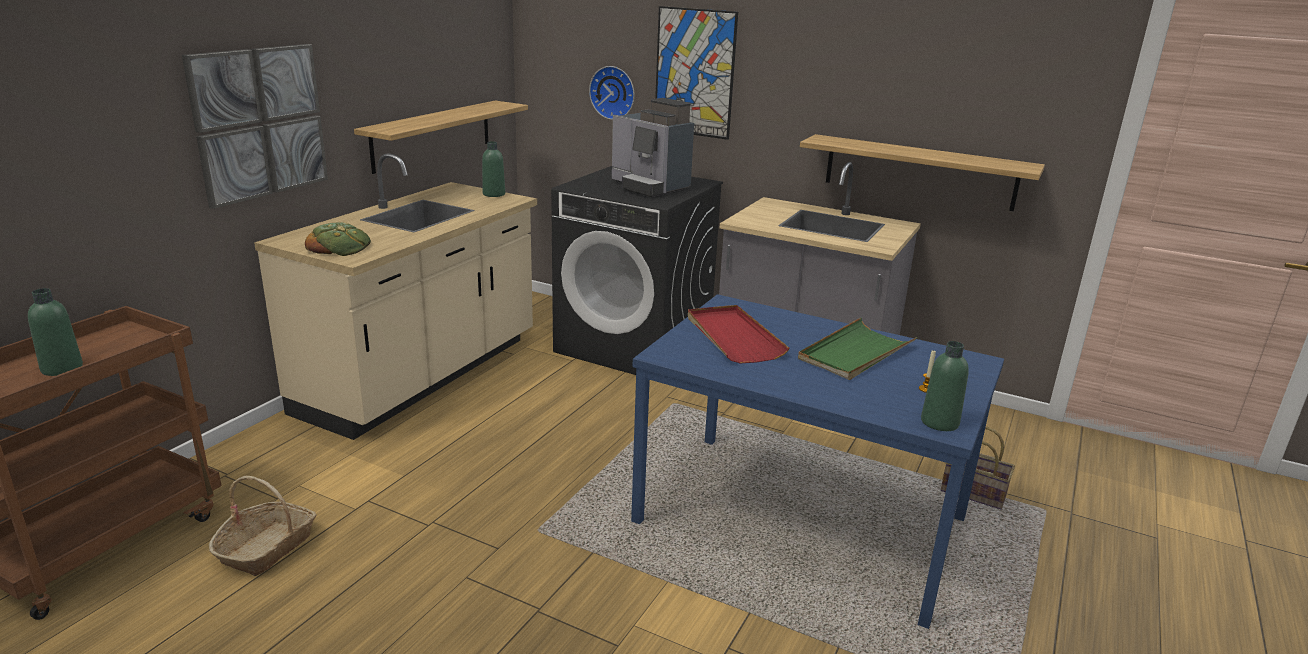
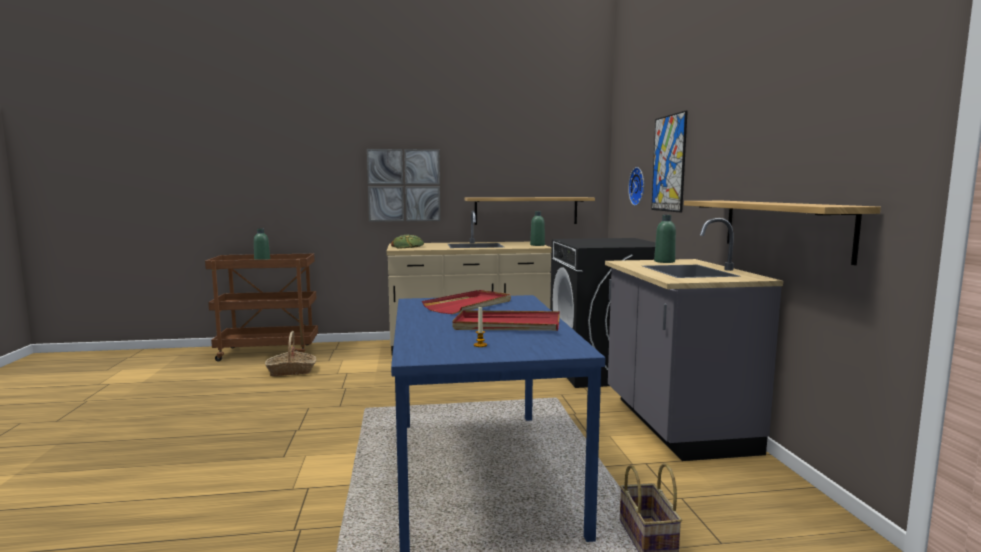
camera: 55 degrees right, 15 degrees down
coffee machine [612,98,694,197] -> none
green tray [798,318,917,380] -> red tray [452,310,560,331]
green bottle [921,341,969,431] -> green bottle moved to [654,215,676,263]

